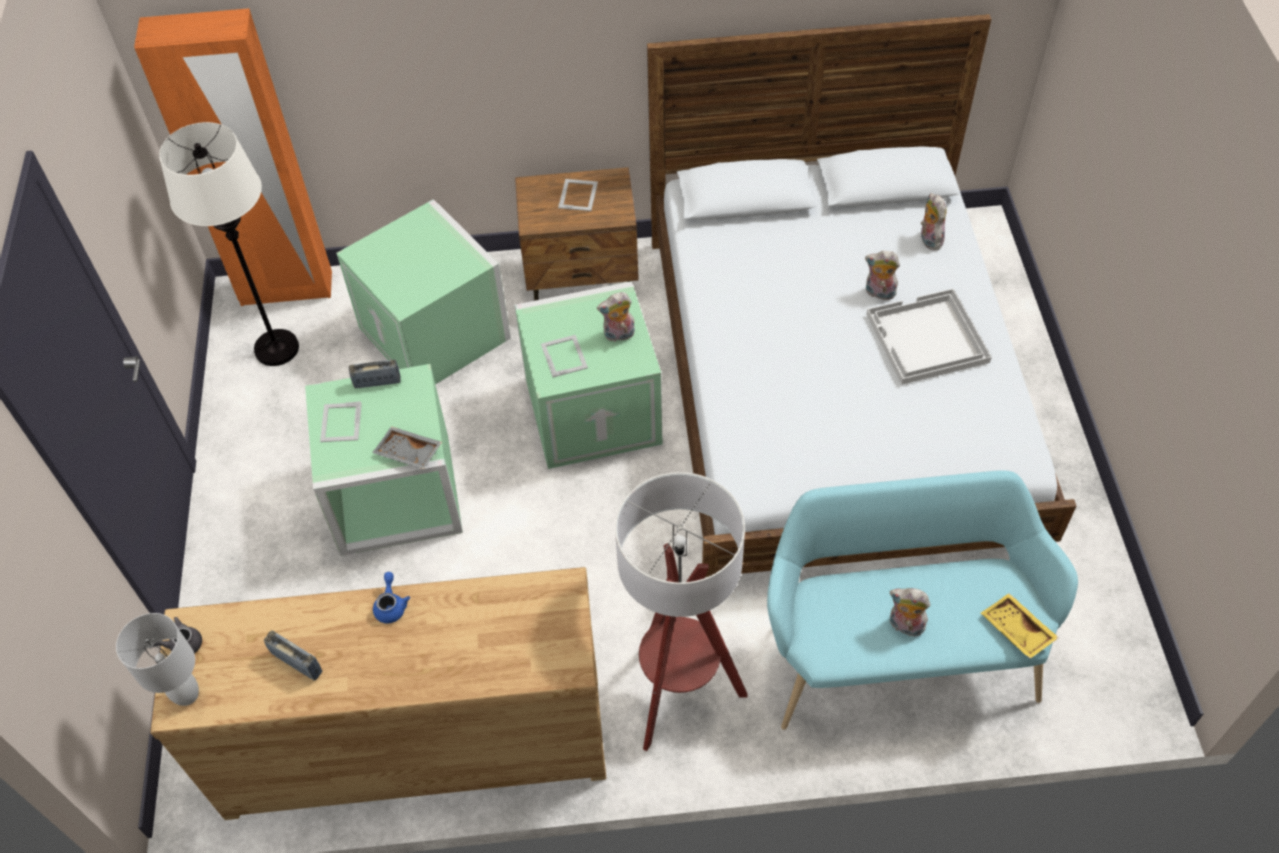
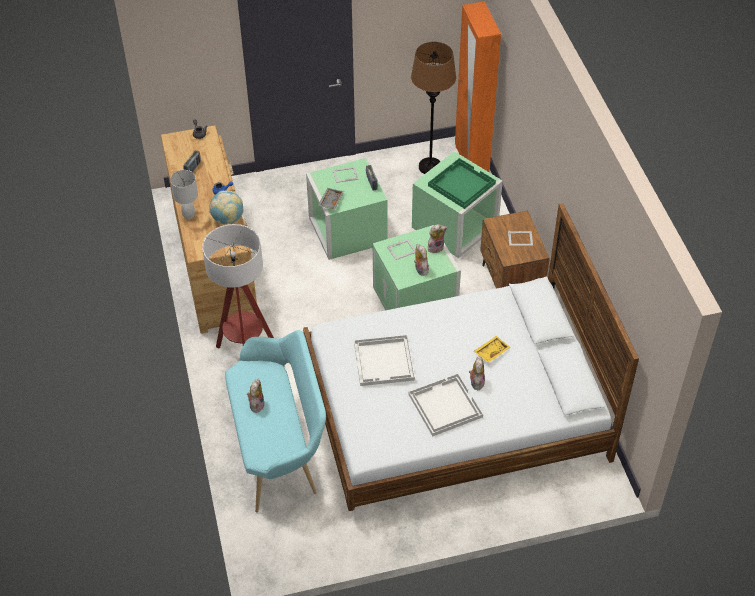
camera: 80 degrees right, 5 degrees down
white table lamp [116,613,199,706] -> white table lamp moved to [170,170,198,220]
white floor lamp [159,122,299,366] -> brown floor lamp [411,42,456,174]
plush toy [921,193,946,250] -> plush toy moved to [428,224,447,253]
yellow tray [981,593,1059,659] -> yellow tray moved to [474,336,510,363]
none -> globe [209,191,243,225]
none -> white tray [354,335,415,386]
none -> green tray [428,158,496,209]

